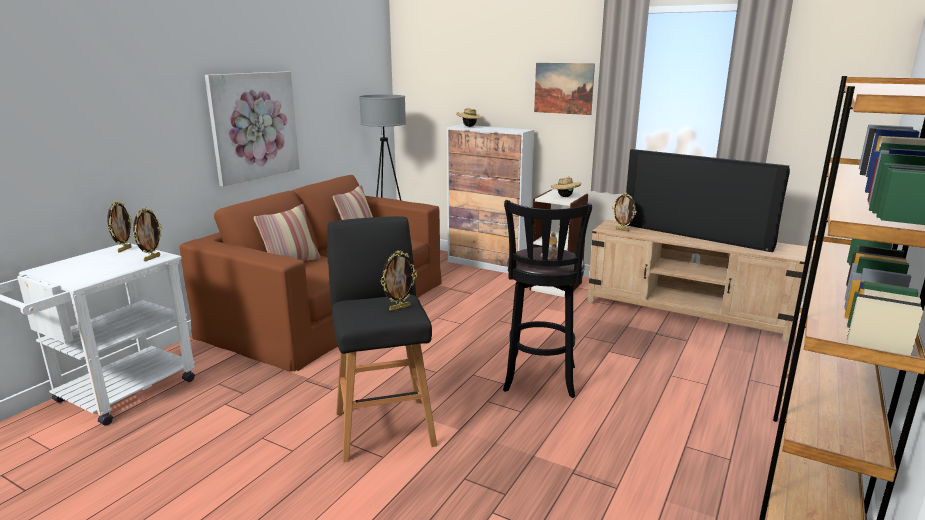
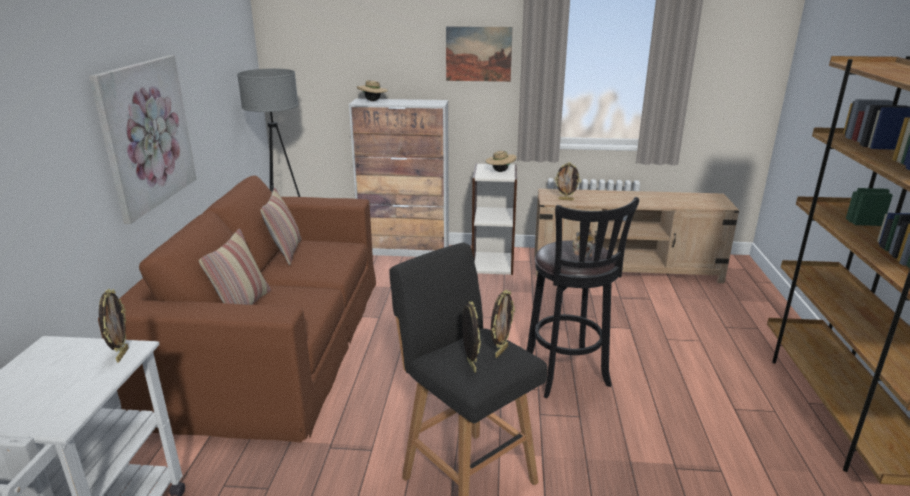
camera: 25 degrees left, 5 degrees up
picture frame [107,200,132,253] -> picture frame moved to [462,301,481,373]
television [626,149,790,252] -> none

